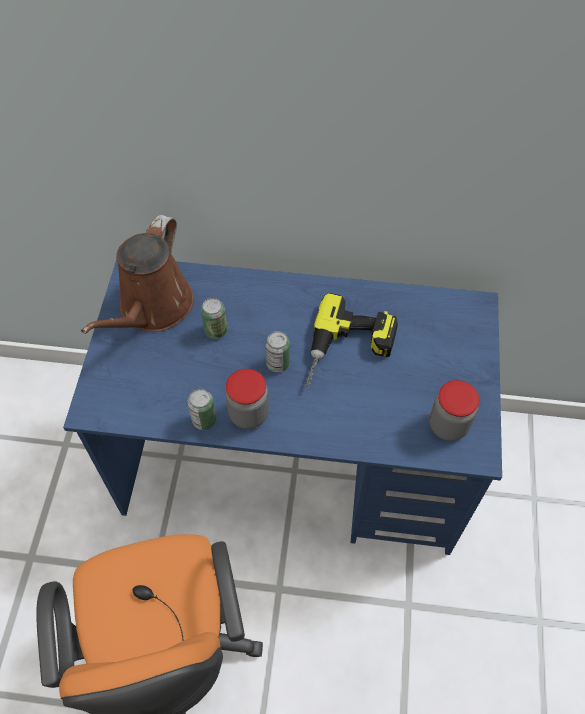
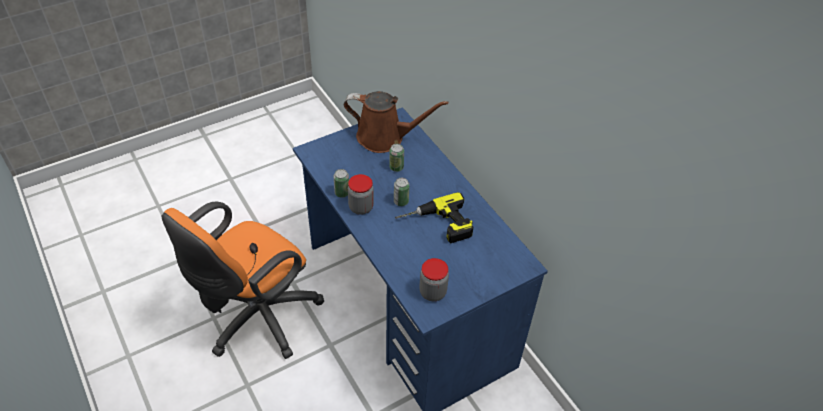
camera: 50 degrees right, 10 degrees down
brown watering can [81,215,194,334] -> brown watering can turned 150 degrees counterclockwise [344,91,448,153]

